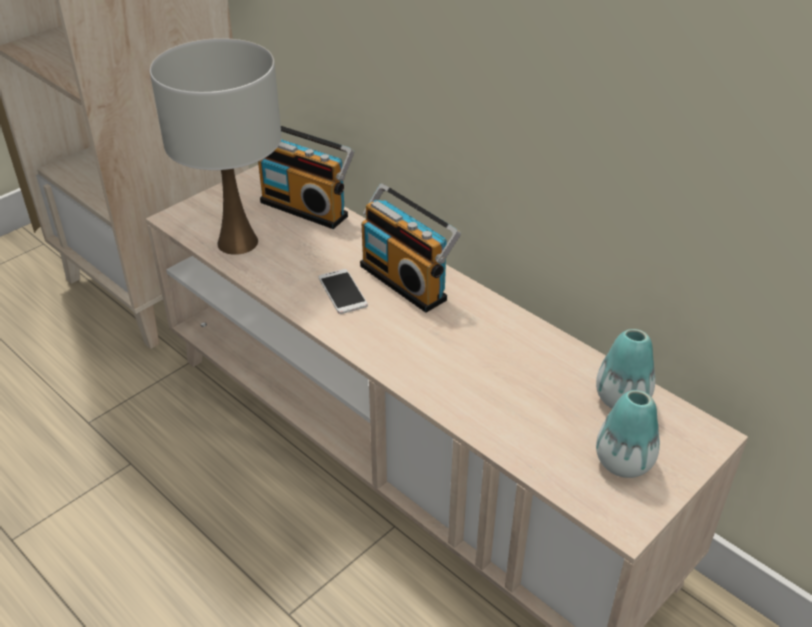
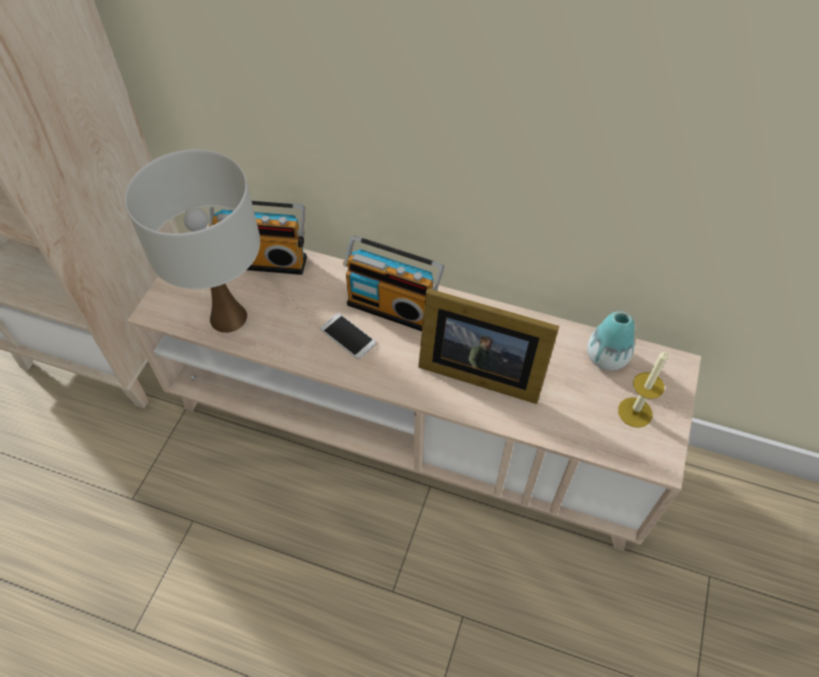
camera: 25 degrees left, 15 degrees up
vase [596,390,660,478] -> candle [618,351,668,428]
none -> picture frame [418,288,559,404]

